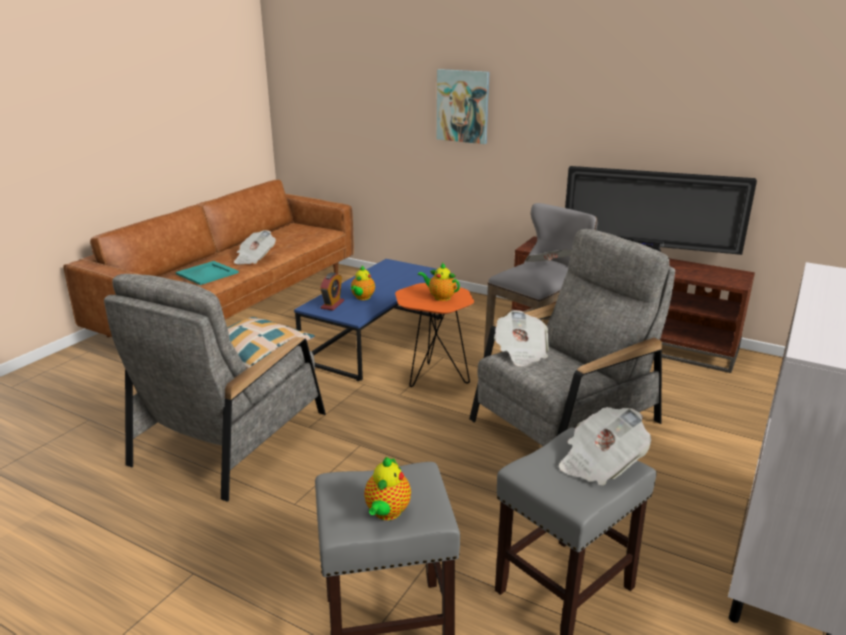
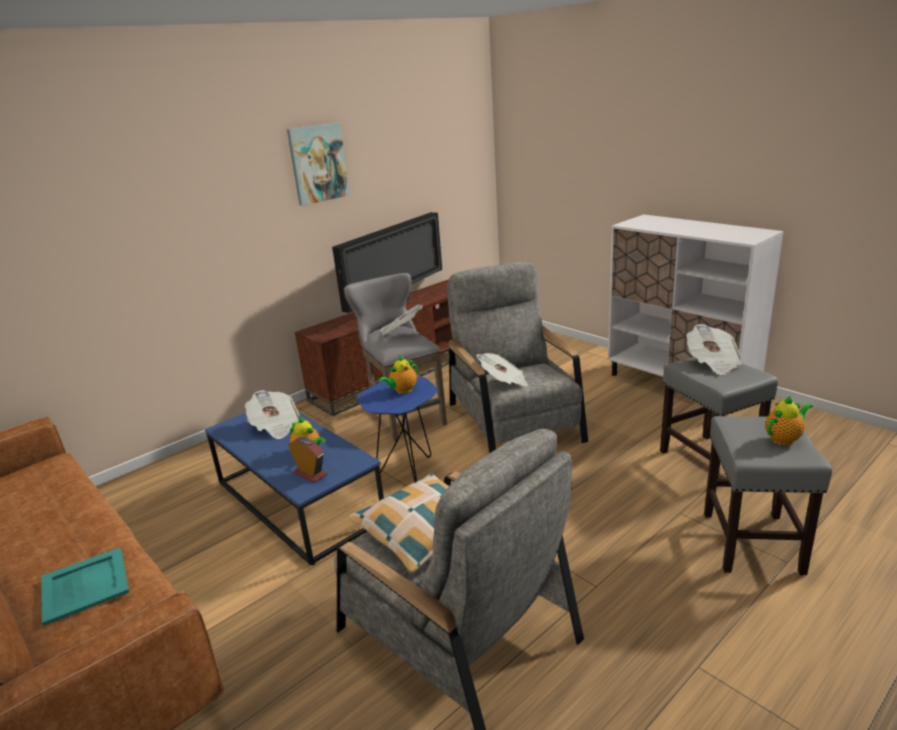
camera: 70 degrees left, 0 degrees up
newspaper [234,230,276,265] -> newspaper moved to [245,390,300,439]
teapot [364,457,411,520] -> teapot turned 60 degrees counterclockwise [765,395,813,445]
orange side table [395,283,474,387] -> blue side table [357,377,438,482]
picture [437,69,490,144] -> picture moved to [287,122,350,206]

